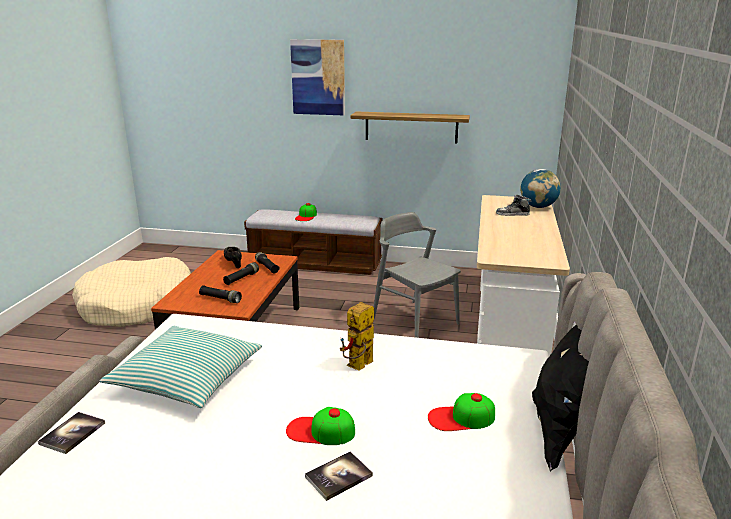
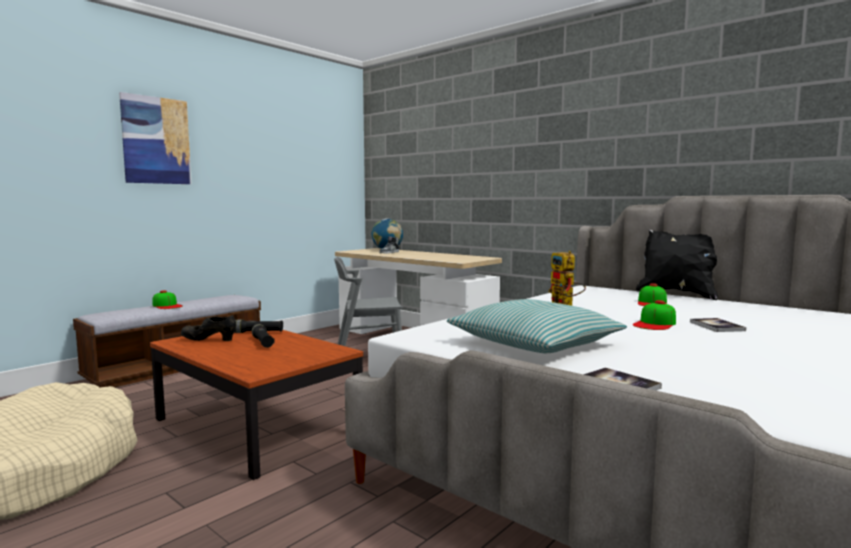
camera: 60 degrees left, 15 degrees down
black flashlight [199,285,242,303] -> none
shelf [351,111,470,143] -> none

